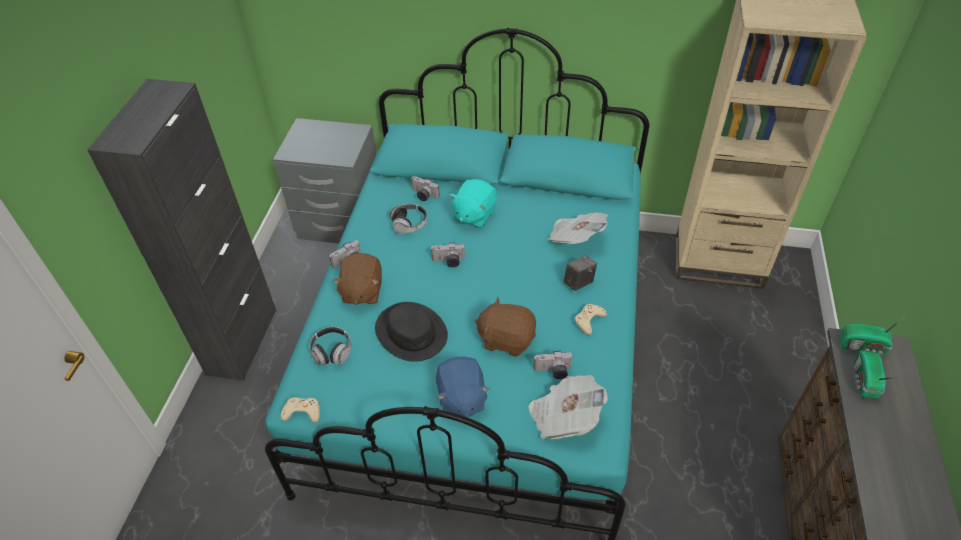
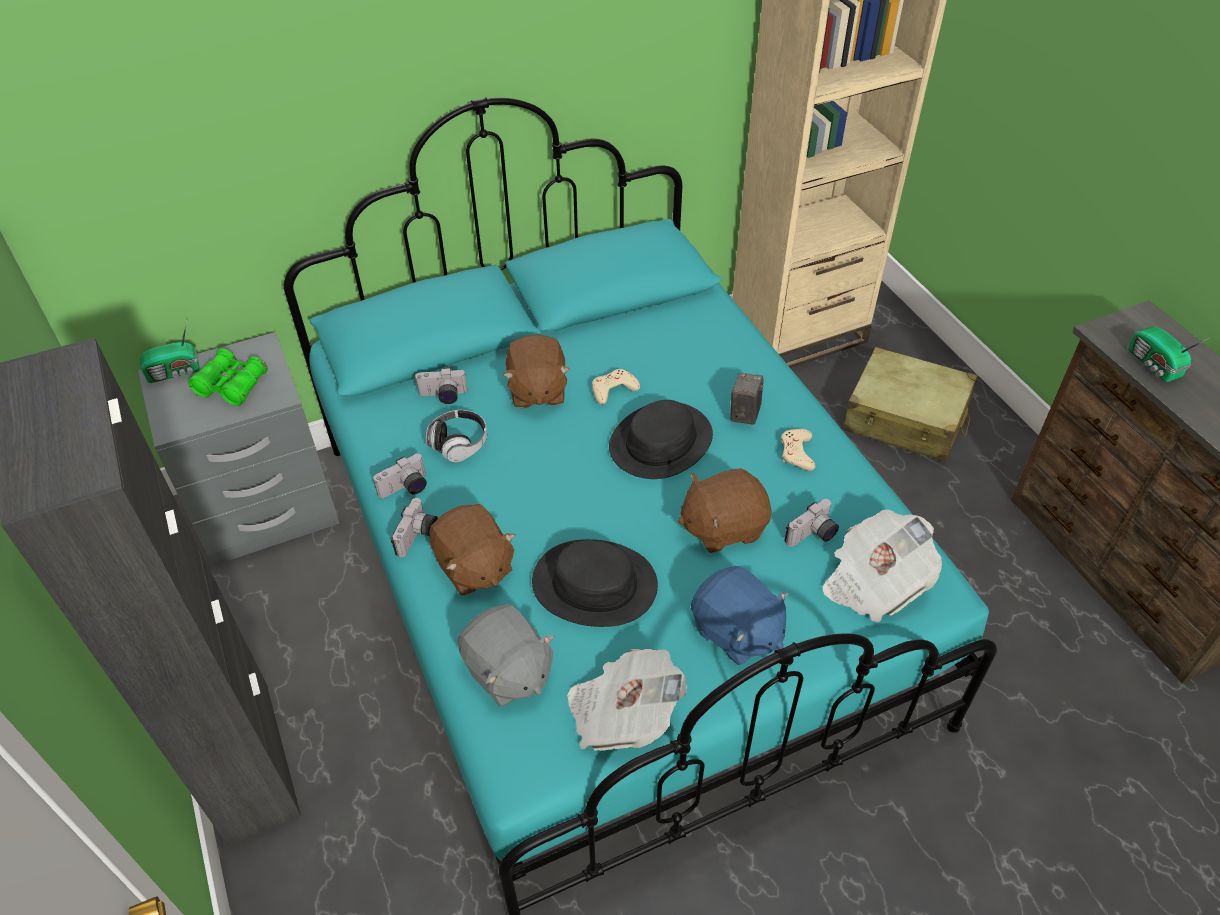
camera: 35 degrees left, 0 degrees up
beige game controller [281,397,320,422] -> beige game controller moved to [592,369,640,405]
headphones [309,327,351,365] -> grey plush toy [457,604,554,707]
camera [431,242,465,267] -> camera moved to [373,454,427,498]
turquoise plush toy [448,179,497,228] -> brown plush toy [503,335,570,408]
newspaper [547,212,608,244] -> newspaper moved to [567,649,687,751]
radio [840,317,904,356] -> radio moved to [140,320,200,383]
none -> green binoculars [188,348,268,406]
none -> black hat [609,400,713,479]
none -> beige suitcase [844,347,978,462]

